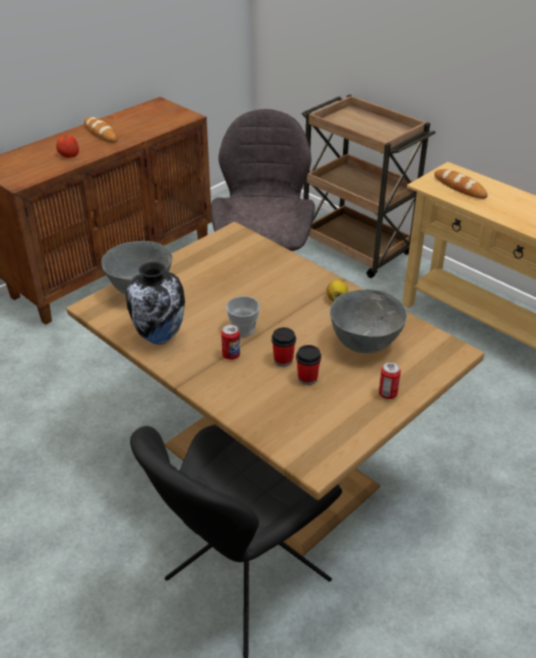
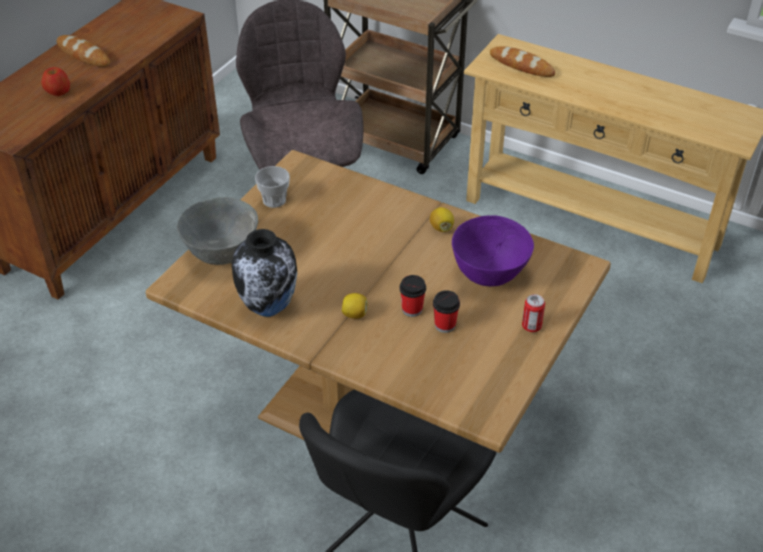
camera: 15 degrees left, 5 degrees up
can [221,325,240,360] -> lemon [342,293,368,319]
cup [226,296,260,337] -> cup moved to [255,166,290,208]
grey bowl [330,289,407,353] -> purple bowl [452,215,534,286]

